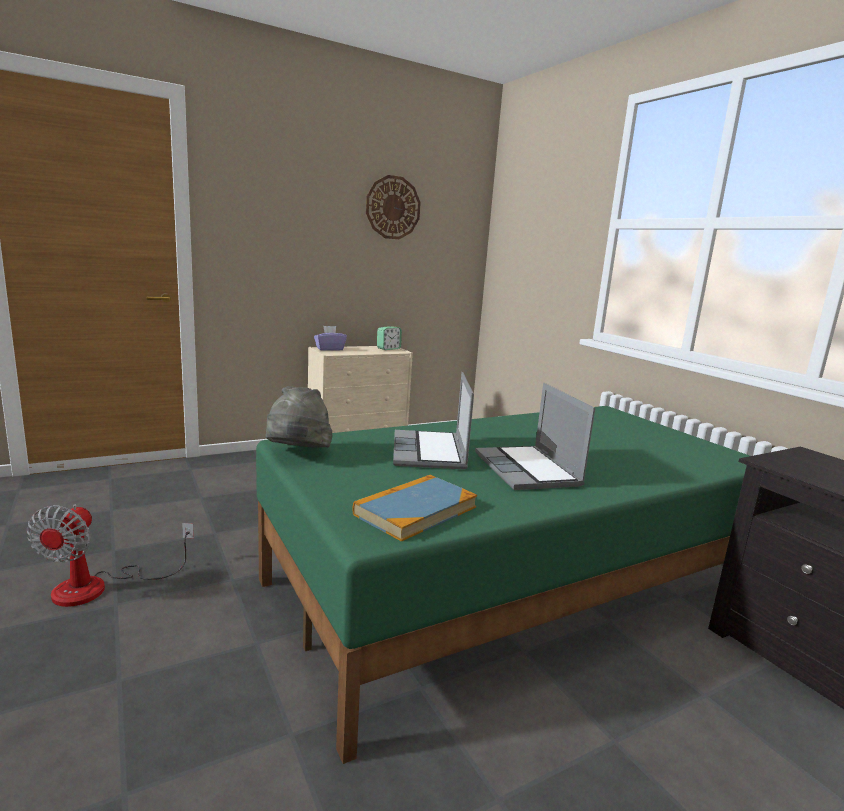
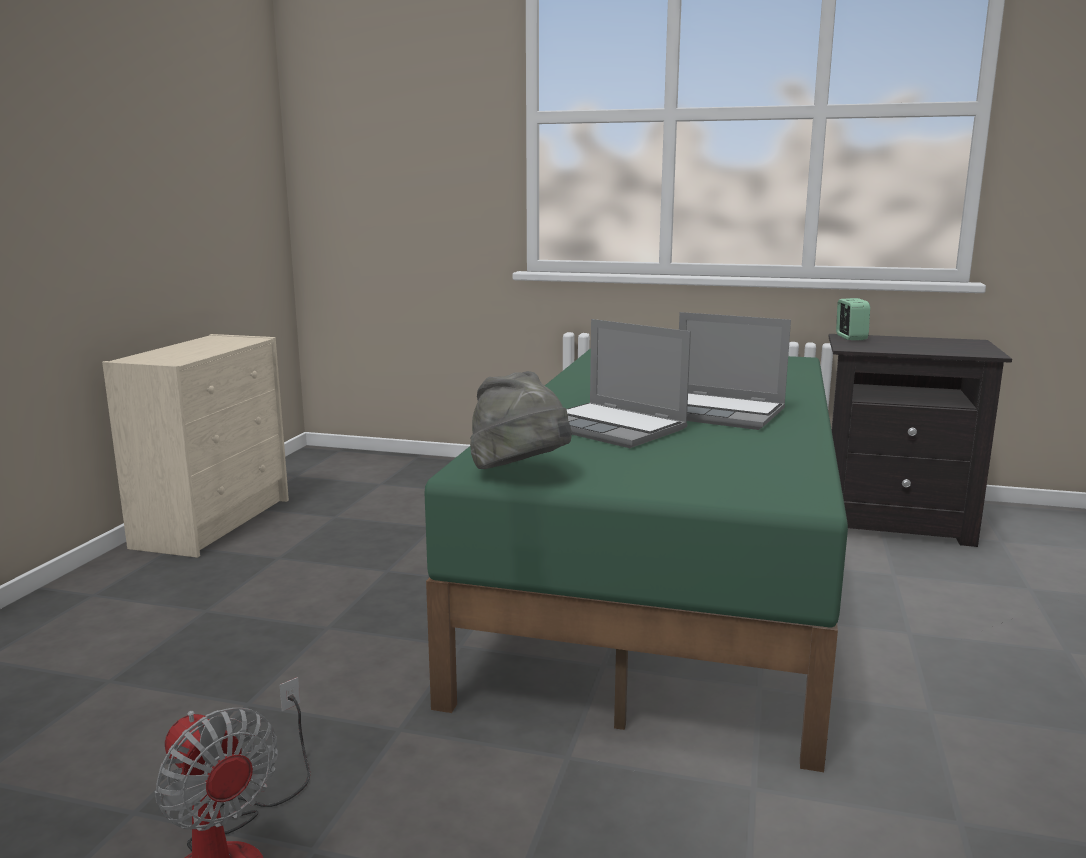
camera: 45 degrees left, 0 degrees up
purple tissue box [314,326,347,351] -> none
book [353,475,477,542] -> none
wall clock [366,175,421,239] -> none
alarm clock [377,326,402,350] -> alarm clock moved to [836,298,870,340]

